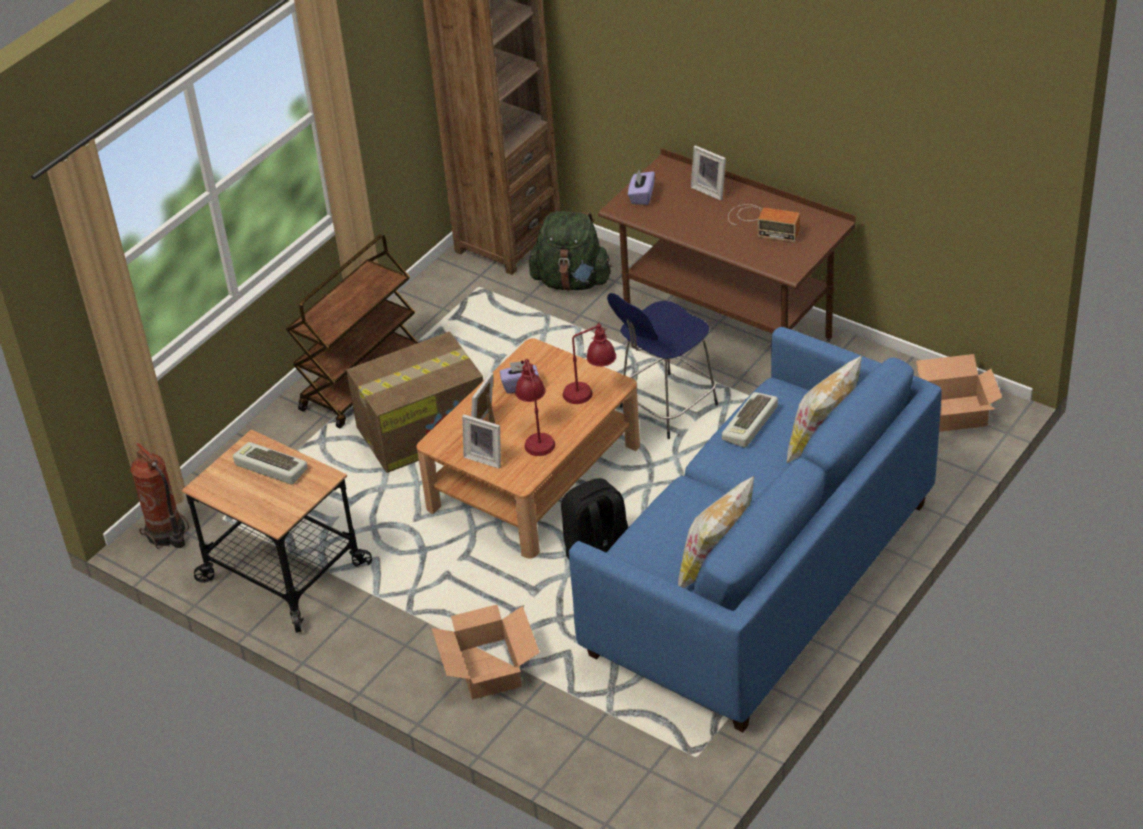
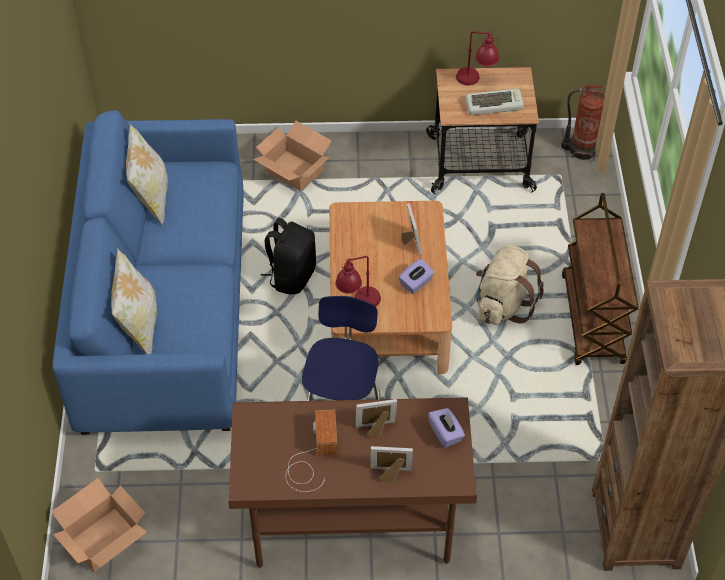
camera: 140 degrees right, 10 degrees up
cardboard box [346,332,483,473] -> beige backpack [476,245,544,325]
picture frame [462,414,501,469] -> picture frame moved to [355,399,397,439]
red table lamp [515,359,555,456] -> red table lamp moved to [456,31,499,85]
green backpack [529,211,612,291] -> none
keyboard [722,392,778,448] -> none
radio [728,204,800,242] -> radio turned 105 degrees clockwise [286,409,337,492]

